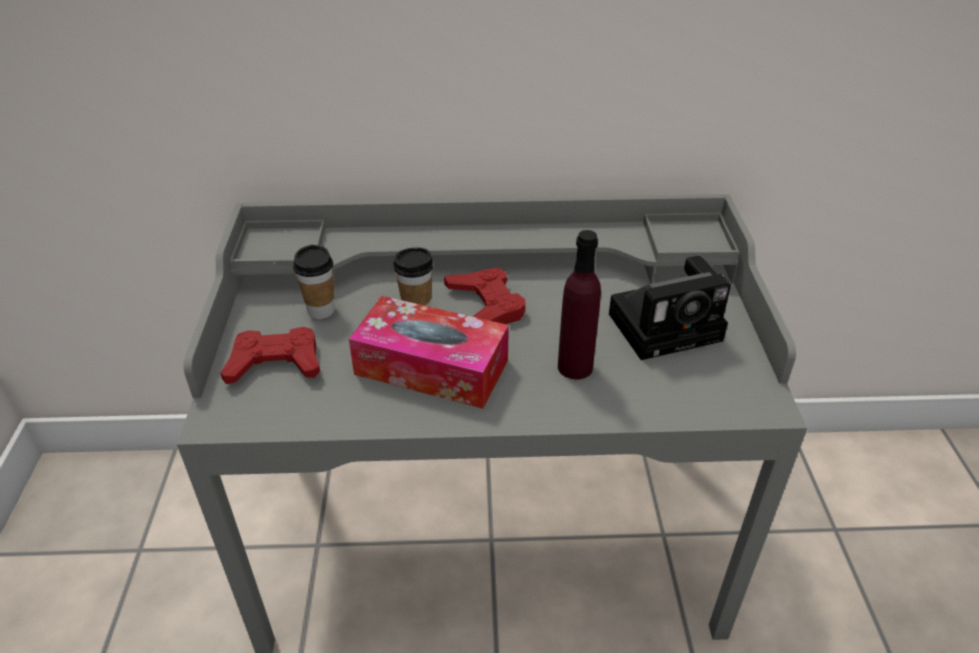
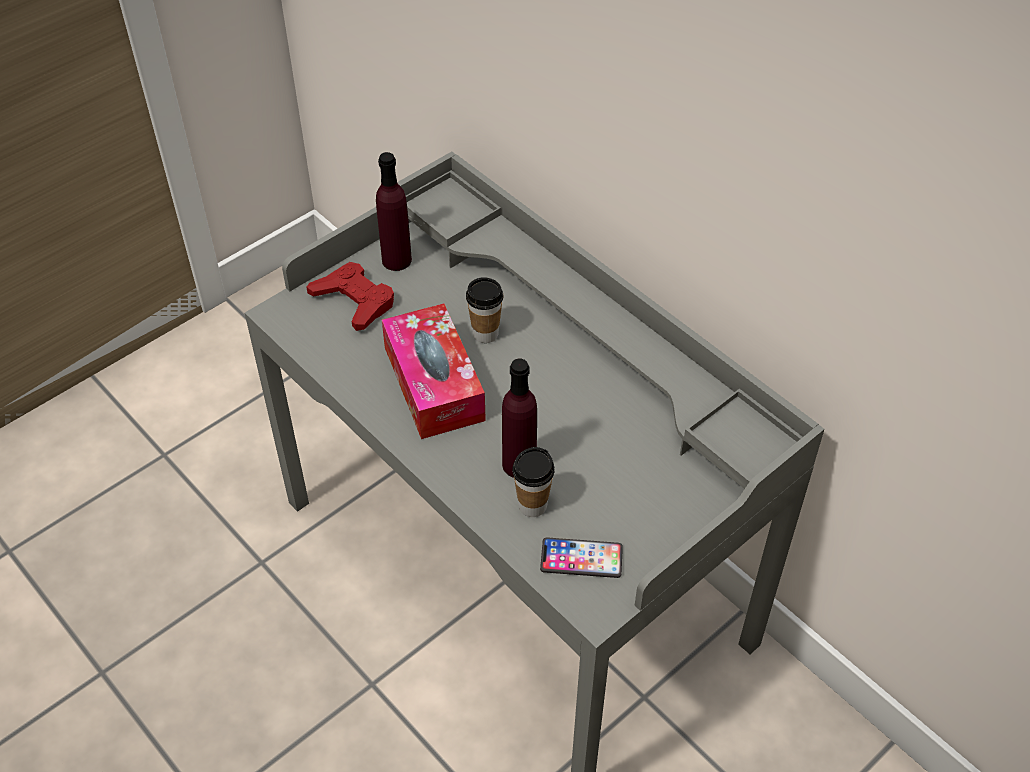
camera: 50 degrees right, 10 degrees up
cup [293,245,335,319] -> cup moved to [512,447,555,517]
red game controller [444,267,526,324] -> none
camera [609,256,731,360] -> none
none -> purple bottle [376,152,412,271]
none -> phone [540,537,623,578]

